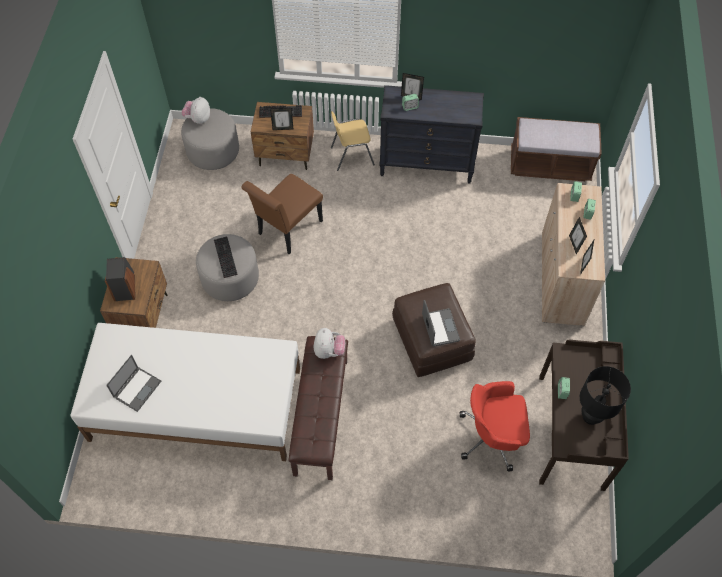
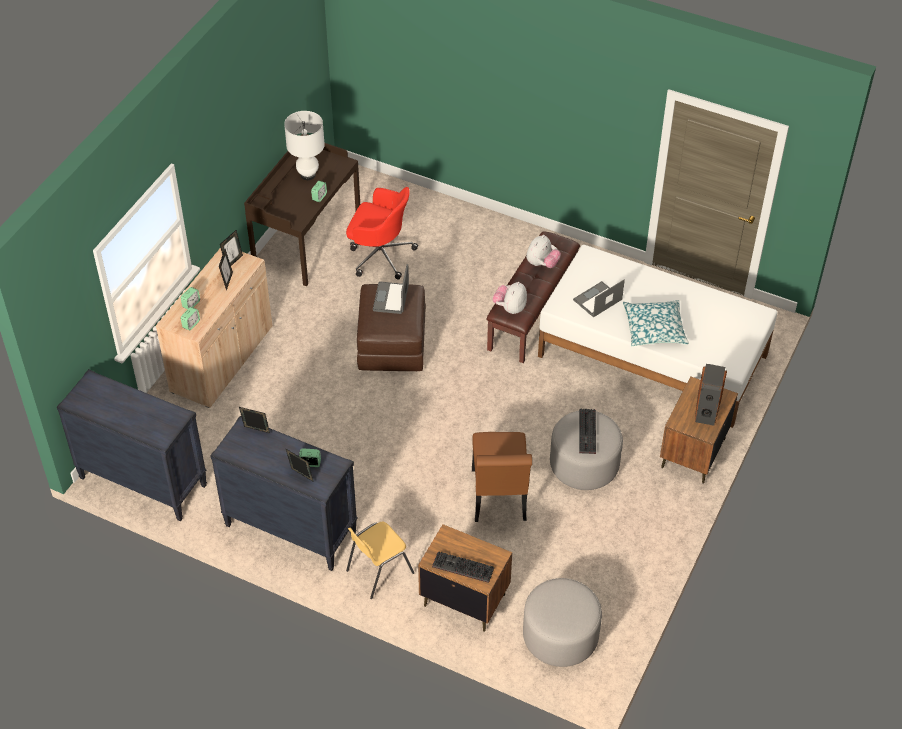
camera: 160 degrees left, 10 degrees down
laptop [106,355,161,412] -> laptop moved to [573,279,625,317]
plush toy [182,97,210,124] -> plush toy moved to [526,235,561,268]
brown chair [241,174,323,255] -> brown chair turned 120 degrees clockwise [472,432,532,522]
picture frame [270,108,293,130] -> picture frame moved to [239,407,270,433]
yellow chair [331,111,375,171] -> yellow chair turned 135 degrees clockwise [346,522,414,599]
brown bench [511,117,602,181] -> black dresser [57,369,207,522]
black table lamp [580,366,631,425] -> white table lamp [284,111,325,180]
none -> pillow [623,300,689,346]

